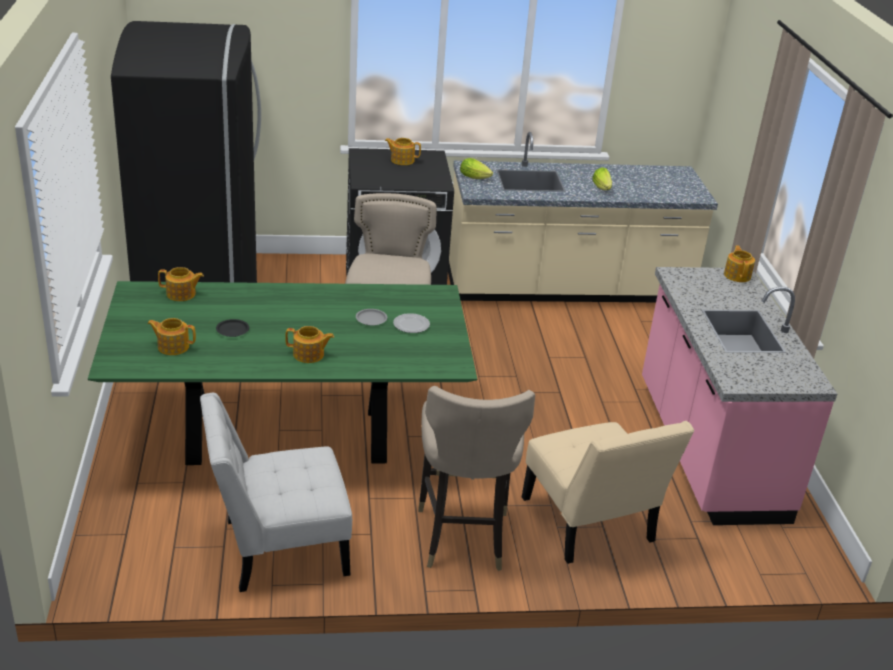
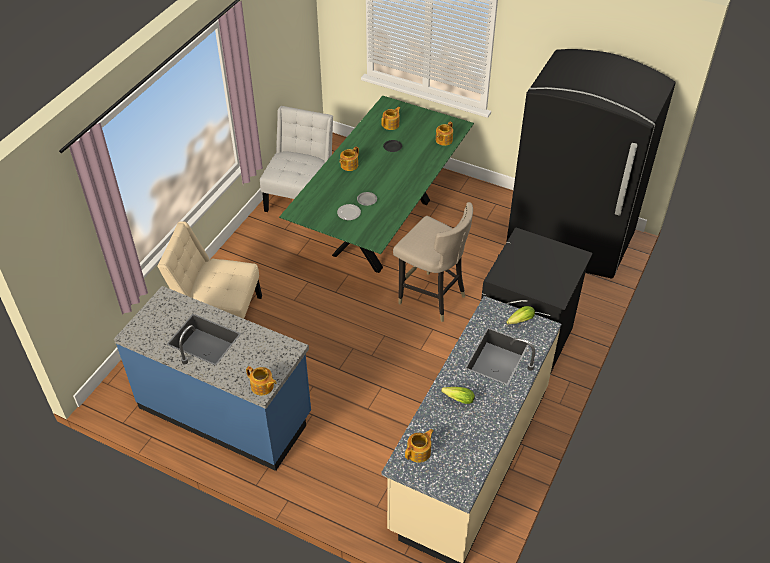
camera: 125 degrees right, 15 degrees up
teapot [385,138,421,165] -> teapot moved to [405,429,434,463]
beige stool [418,386,535,571] -> none
pink counter [642,267,837,525] -> blue counter [114,286,311,471]

